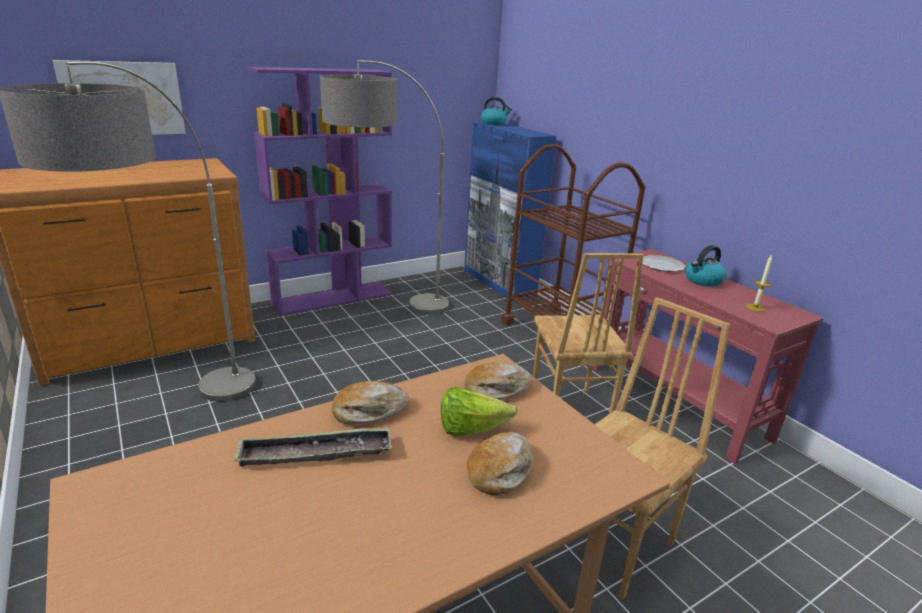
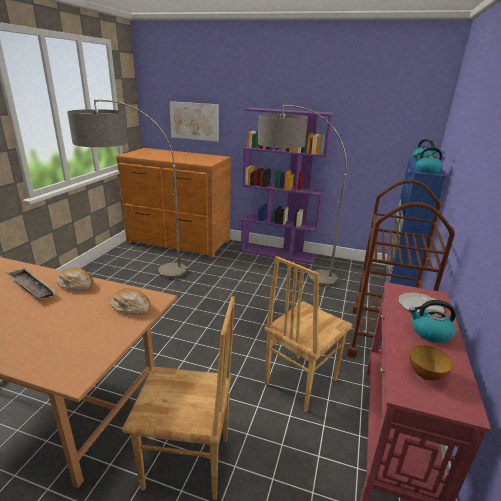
camera: 50 degrees right, 0 degrees up
lettuce [441,387,517,436] -> none
bread [467,432,533,496] -> none
candle [746,254,772,312] -> bowl [409,345,453,381]
none -> kettle [414,147,443,173]

